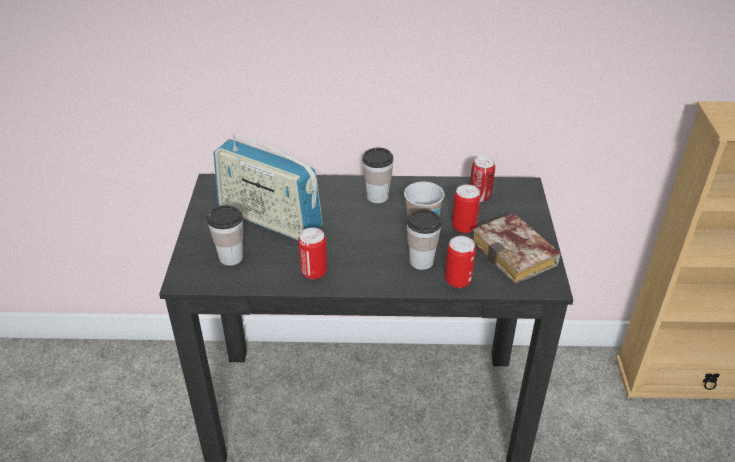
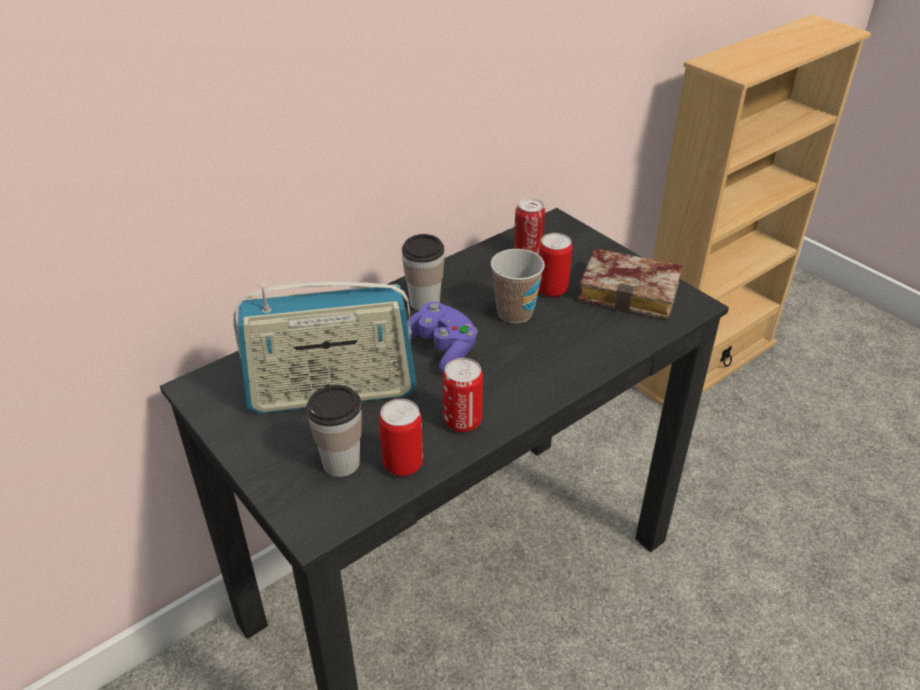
camera: 40 degrees left, 0 degrees up
cup [407,209,441,270] -> none
can [445,236,476,288] -> can moved to [379,399,423,477]
none -> purple game controller [407,302,477,373]

